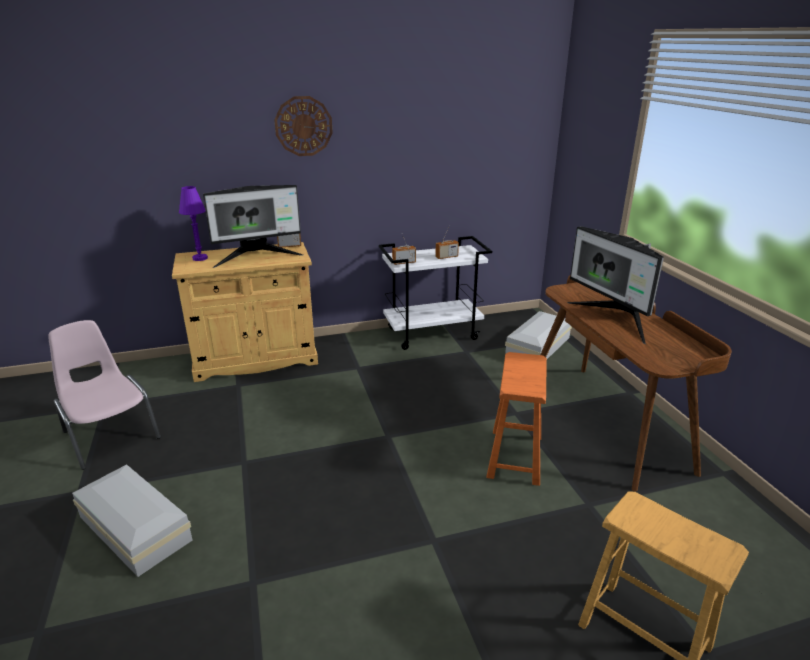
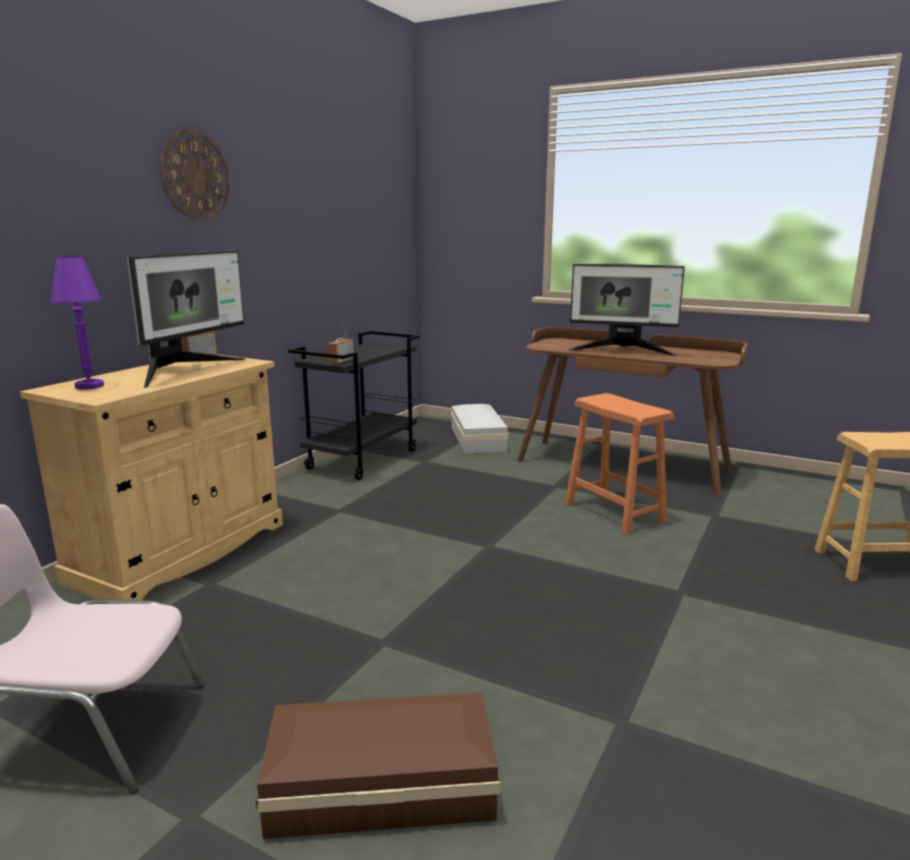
camera: 45 degrees left, 10 degrees down
white storage box [72,464,192,577] -> brown storage box [256,692,500,839]
white cart [379,236,492,350] -> black cart [288,331,420,480]
radio [435,229,459,259] -> none

